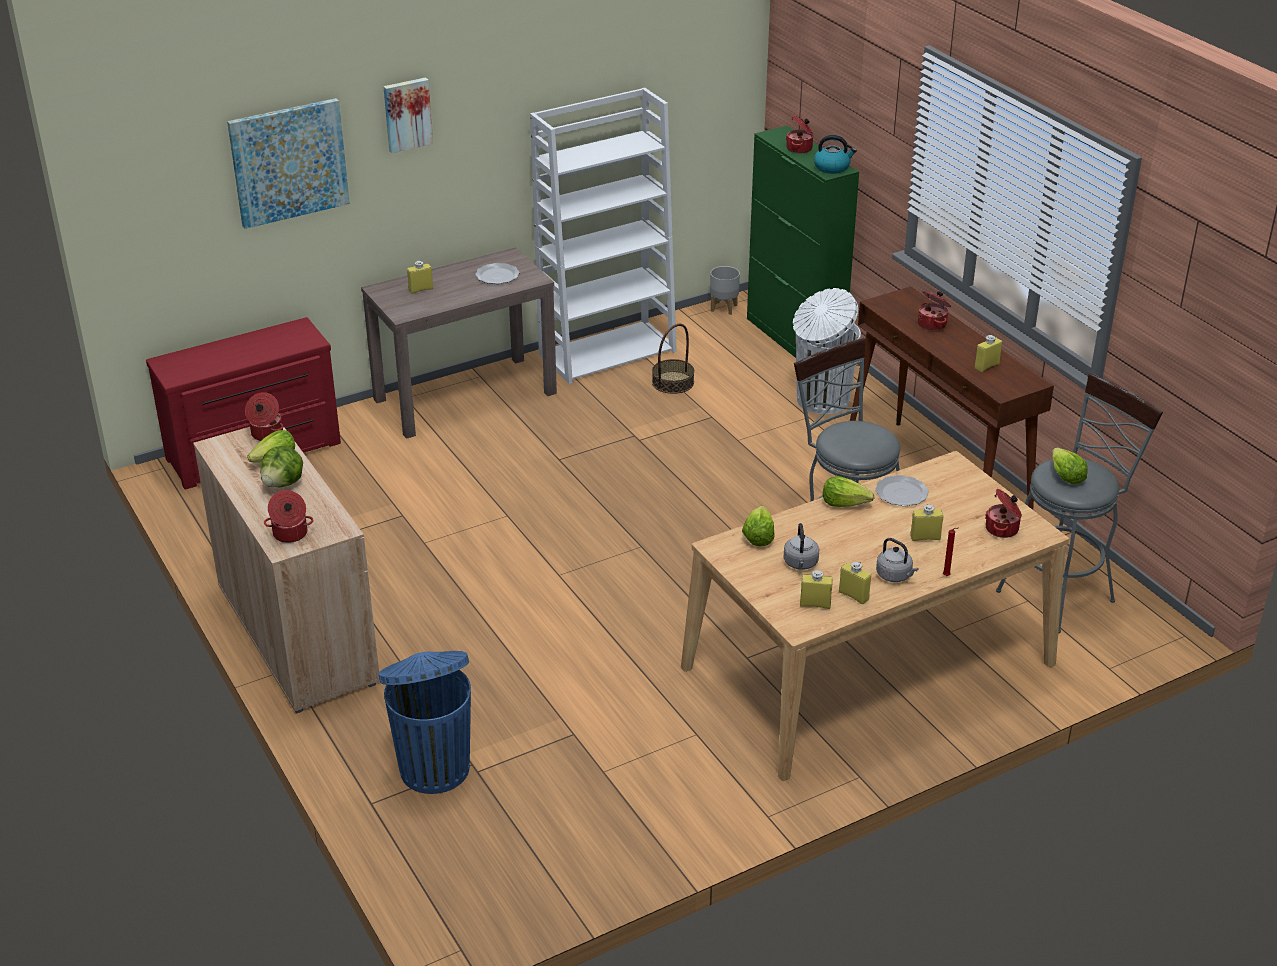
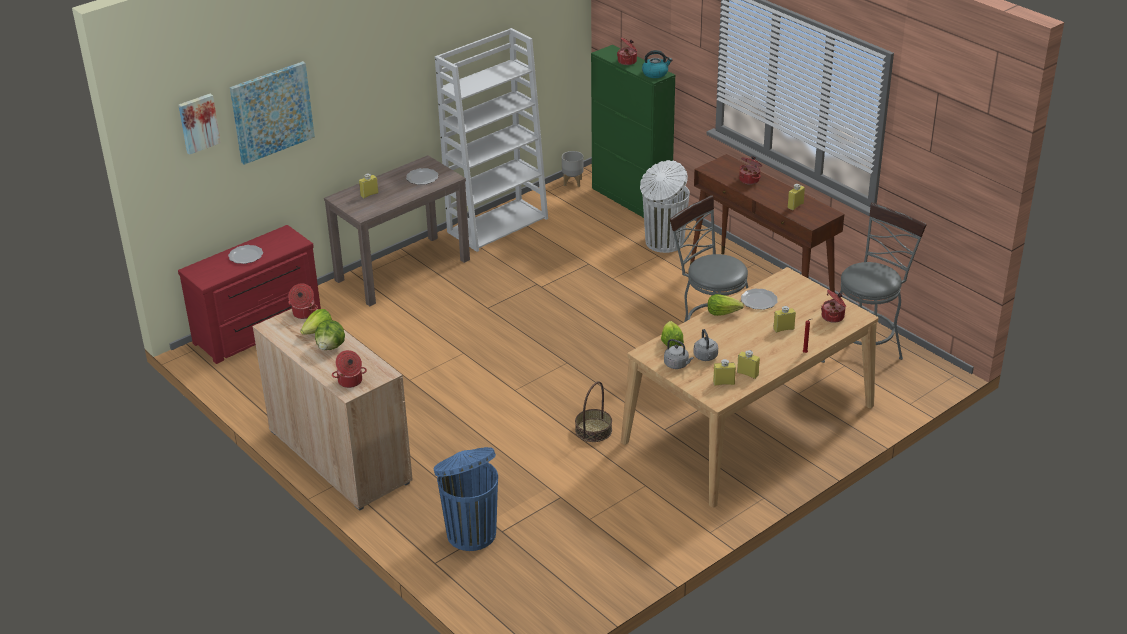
camera: 10 degrees left, 0 degrees up
picture [383,77,433,153] -> picture moved to [178,94,221,155]
basket [652,324,694,394] -> basket moved to [575,381,612,442]
grey kettle [876,538,919,582] -> grey kettle moved to [664,339,694,369]
lettuce [1052,447,1088,484] -> none
none -> plate [228,245,263,264]

